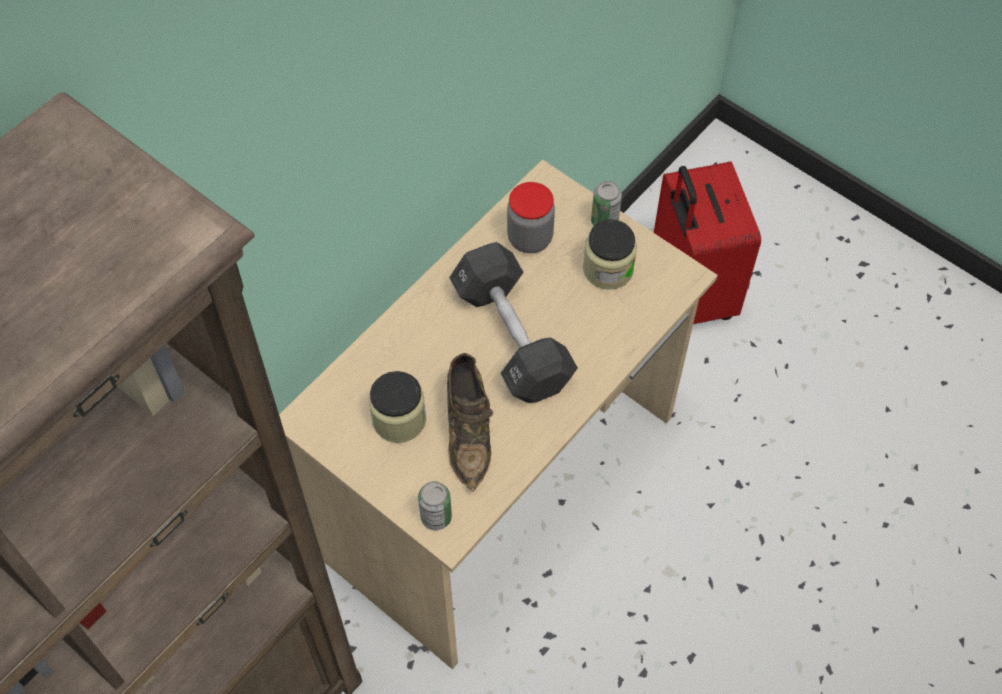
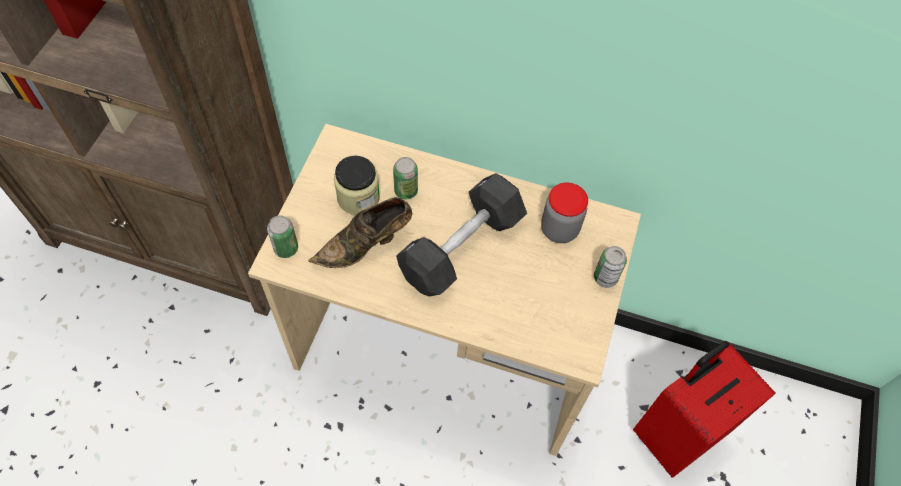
camera: 65 degrees right, 0 degrees up
jar [583,219,637,290] -> none
none -> can [393,157,418,199]

